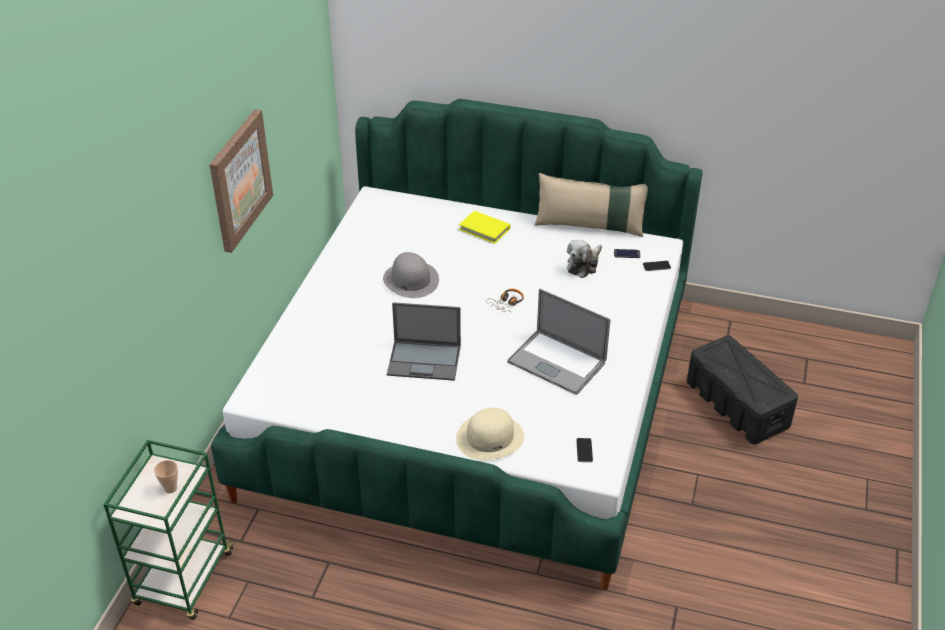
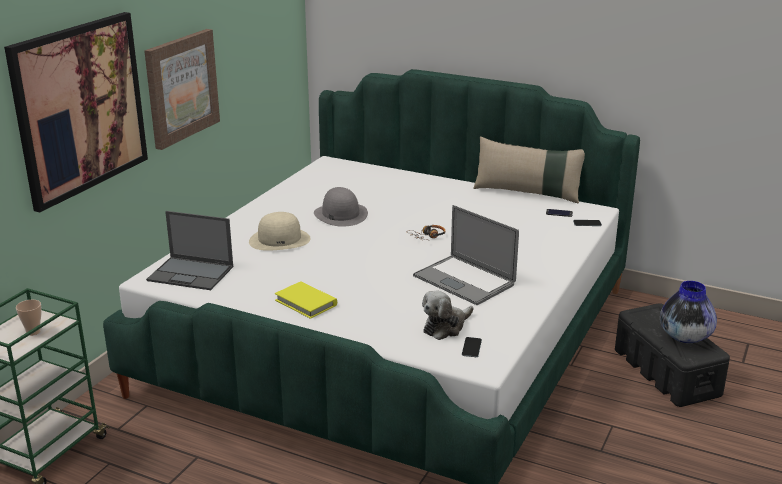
camera: 10 degrees right, 15 degrees down
laptop [387,302,461,381] -> laptop moved to [146,211,233,290]
beige hat [456,408,524,460] -> beige hat moved to [249,212,311,251]
yellow book [459,211,510,244] -> yellow book moved to [275,281,337,319]
plush toy [567,240,602,278] -> plush toy moved to [422,290,473,340]
none -> picture [4,12,148,212]
none -> vase [660,281,717,343]

